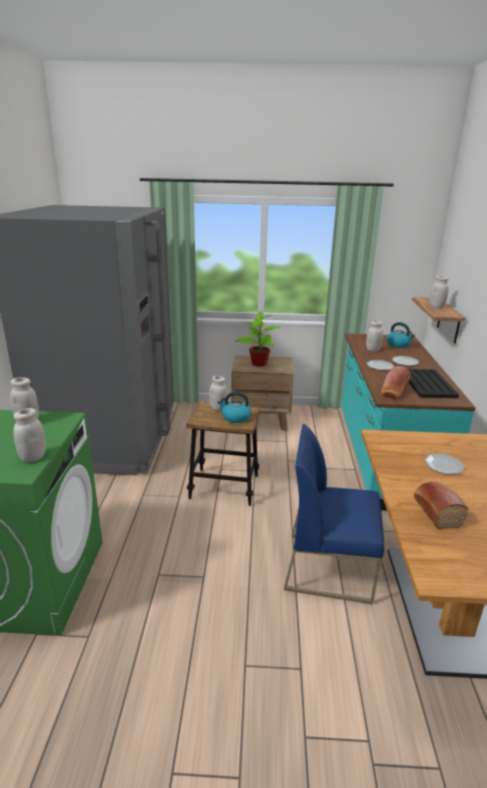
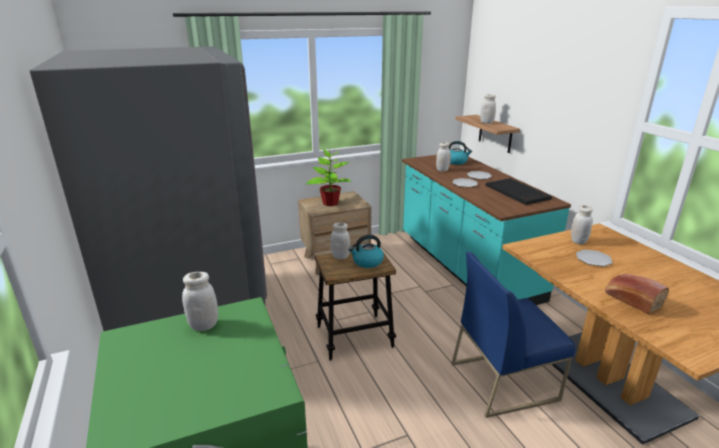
camera: 25 degrees left, 0 degrees up
white jar [13,408,46,462] -> white jar moved to [571,205,593,245]
bread [381,366,411,399] -> none

